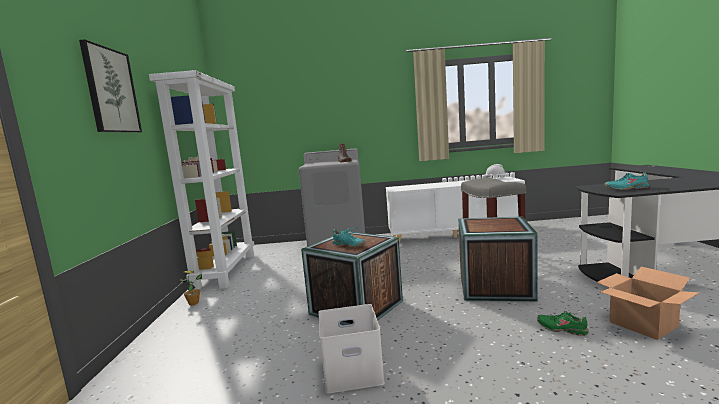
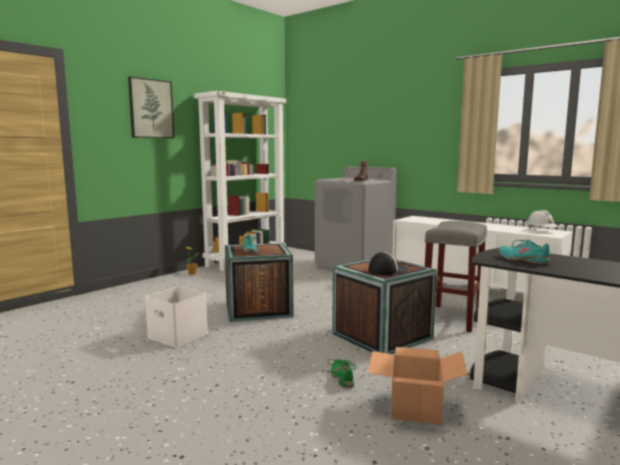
camera: 40 degrees right, 0 degrees up
none -> cap [369,252,409,276]

